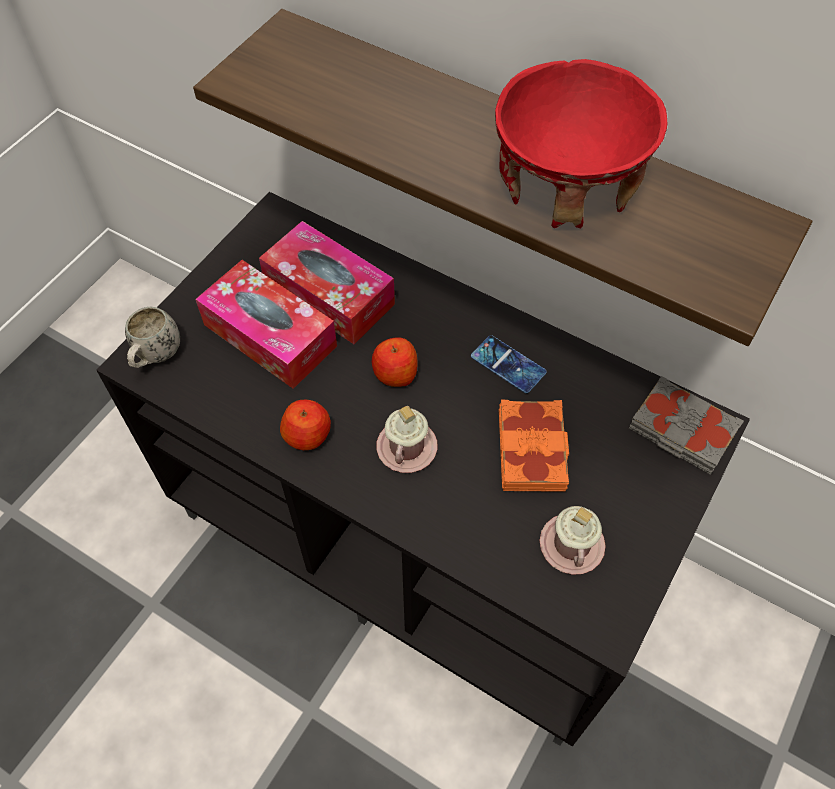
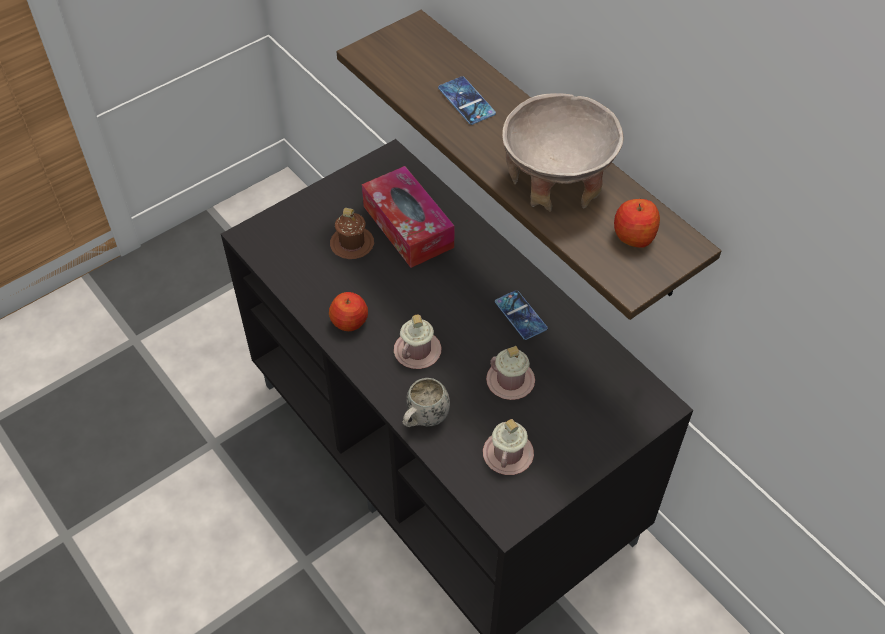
camera: 20 degrees right, 5 degrees down
white mug [125,307,180,368] -> white mug moved to [403,378,450,427]
tissue box [195,260,337,389] -> brown mug [330,208,374,259]
apple [372,337,418,387] -> apple moved to [614,199,660,248]
red bowl [495,59,667,228] -> beige bowl [502,93,624,212]
orange book [499,399,569,492] -> pink mug [486,346,535,400]
grey book [629,376,744,475] -> none
none -> phone [438,76,496,125]

